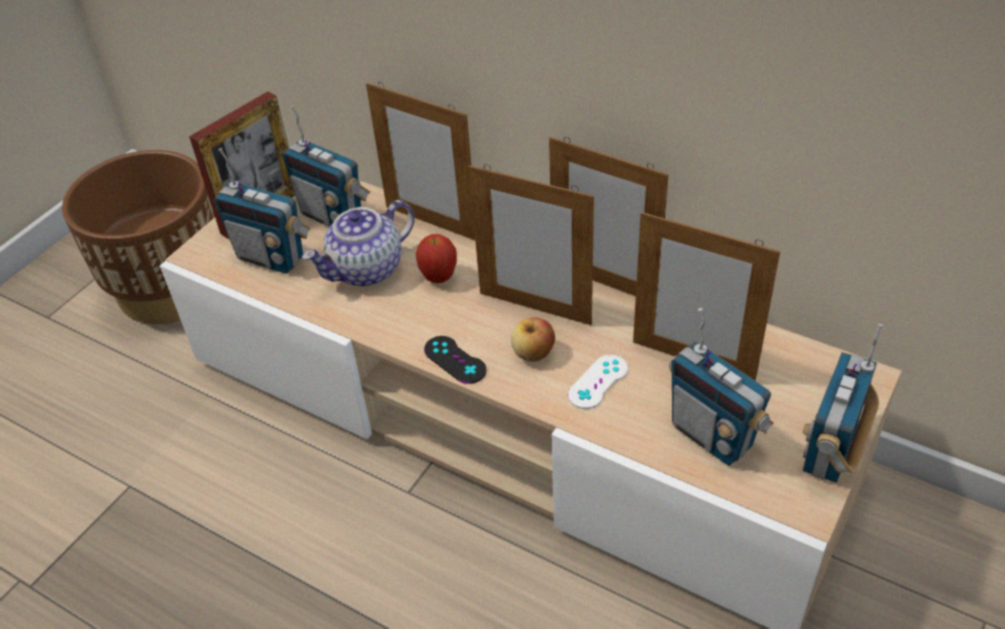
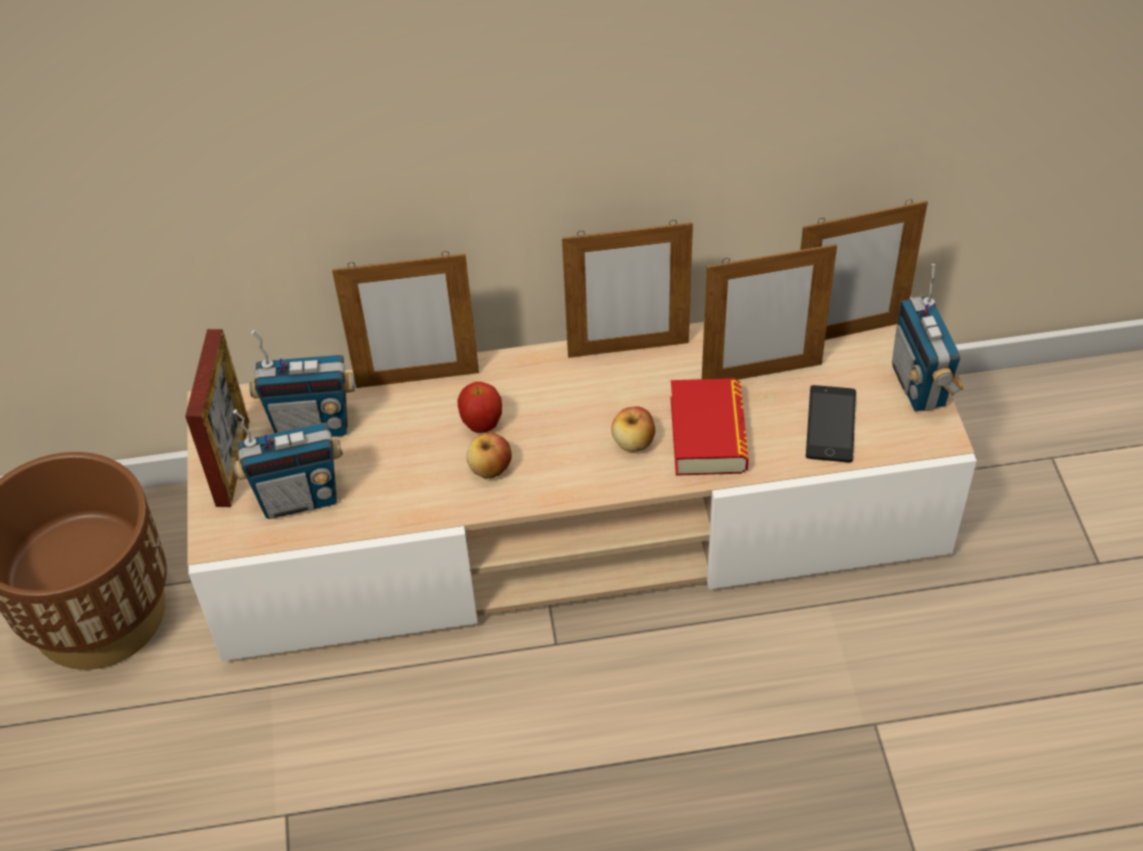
camera: 40 degrees left, 5 degrees up
teapot [302,200,415,287] -> none
black game controller [424,336,486,384] -> none
picture frame [469,164,594,325] -> picture frame moved to [800,199,928,340]
white game controller [568,355,628,409] -> book [670,378,749,476]
radio [669,308,774,466] -> phone [806,385,856,462]
none -> apple [466,433,512,478]

